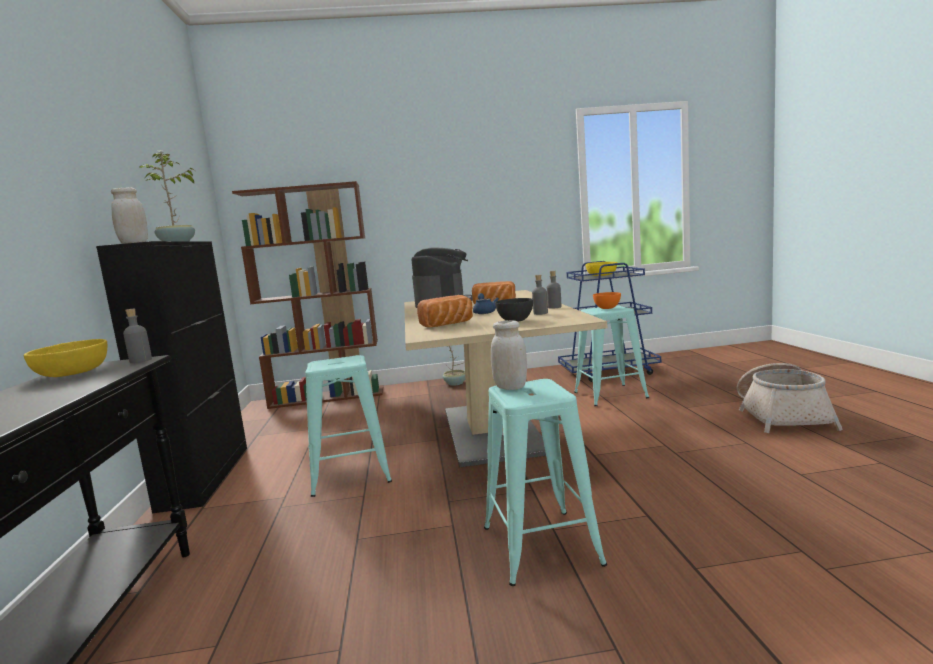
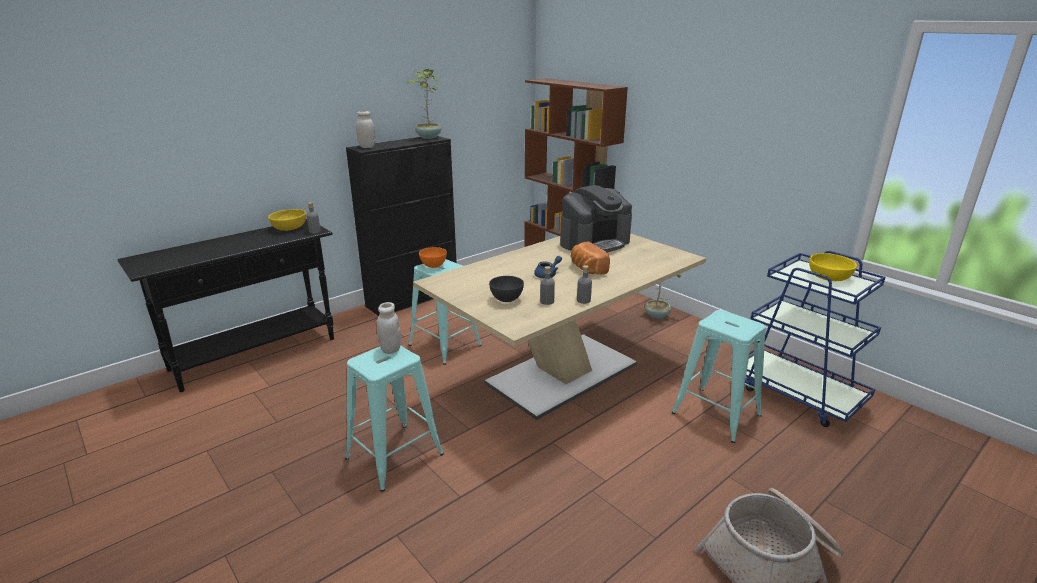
camera: 55 degrees right, 15 degrees up
bread [417,295,473,327] -> none
orange bowl [593,292,621,309] -> orange bowl moved to [419,247,447,268]

